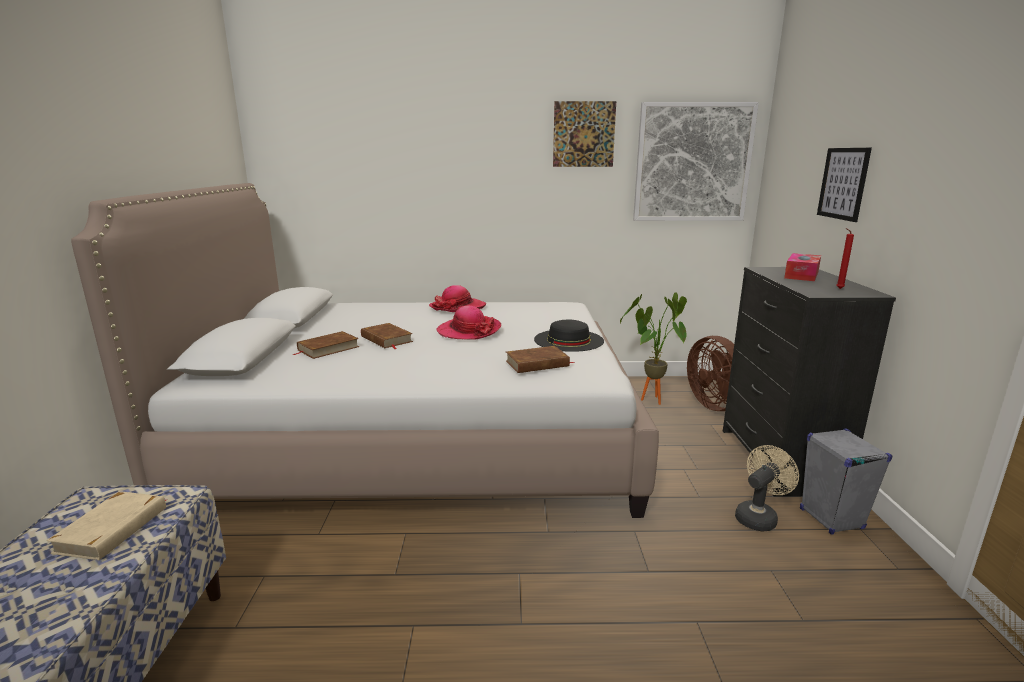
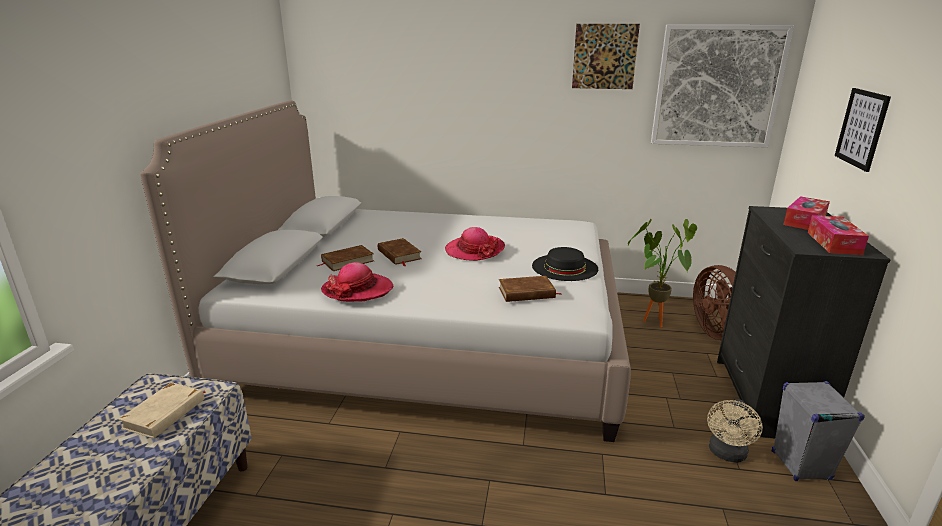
camera: 10 degrees right, 5 degrees up
hat [429,285,486,312] -> hat moved to [321,262,393,302]
beige fan [735,445,799,532] -> beige fan turned 150 degrees clockwise [707,399,763,463]
red candle [837,228,854,289] -> tissue box [808,215,869,255]

